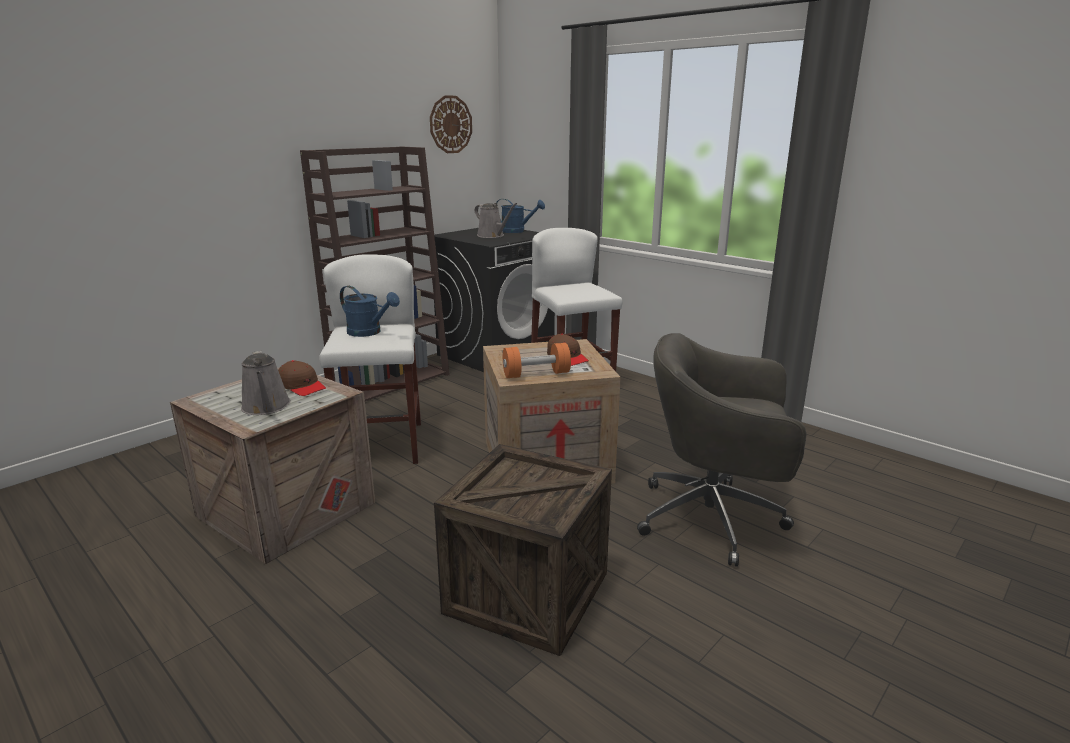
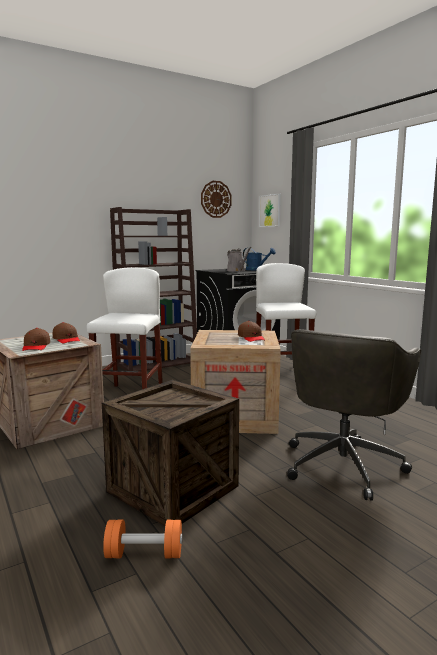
camera: 15 degrees right, 10 degrees down
grey watering can [241,351,291,415] -> brown cap [22,328,50,351]
blue watering can [340,286,400,337] -> none
orange dumbbell [503,343,571,378] -> orange dumbbell moved to [103,519,183,559]
grey office chair [637,333,807,567] -> grey office chair turned 90 degrees counterclockwise [287,329,421,501]
none -> picture [259,194,281,227]

